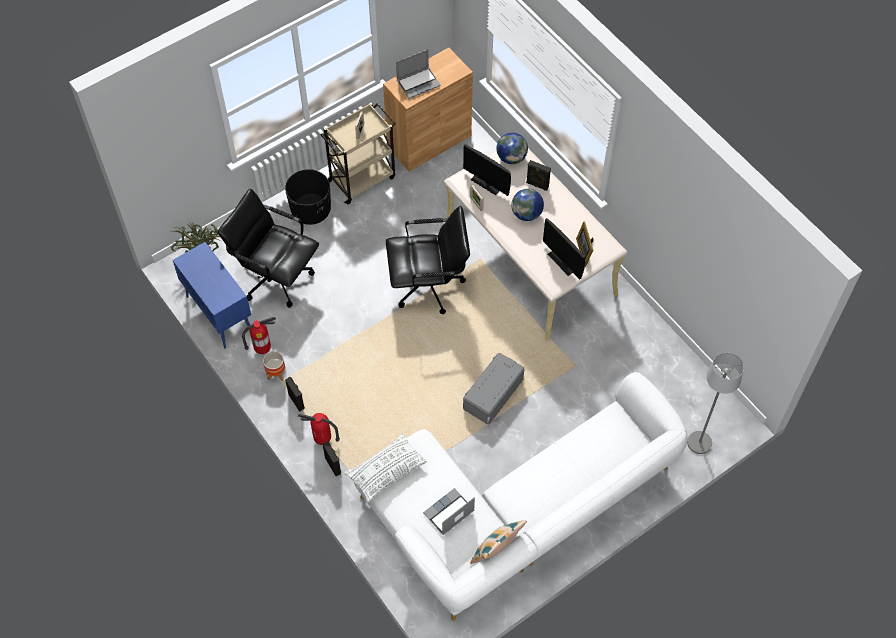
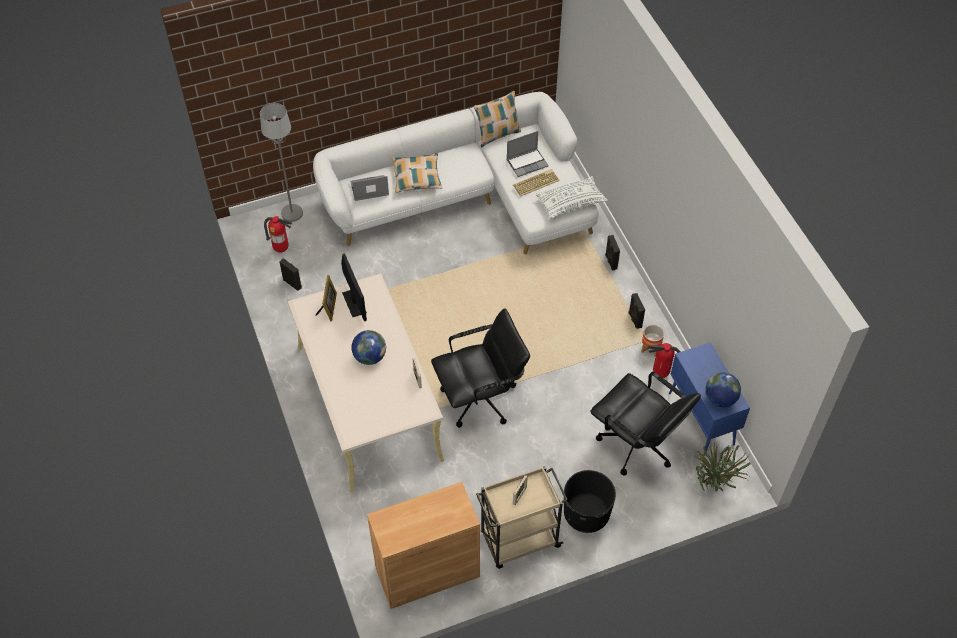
camera: 165 degrees left, 5 degrees down
fire extinguisher [298,413,340,445] -> fire extinguisher moved to [264,216,293,253]
black office chair [386,206,470,314] -> black office chair turned 150 degrees clockwise [431,308,530,428]
laptop [396,49,441,99] -> laptop moved to [350,175,389,201]
monitor [463,144,511,196] -> none
grey storage box [463,353,525,424] -> none
globe [497,133,528,164] -> globe moved to [705,372,741,407]
black speaker [526,160,551,191] -> black speaker moved to [280,258,302,291]
none -> pillow [392,153,443,193]
none -> keyboard [513,169,559,197]

